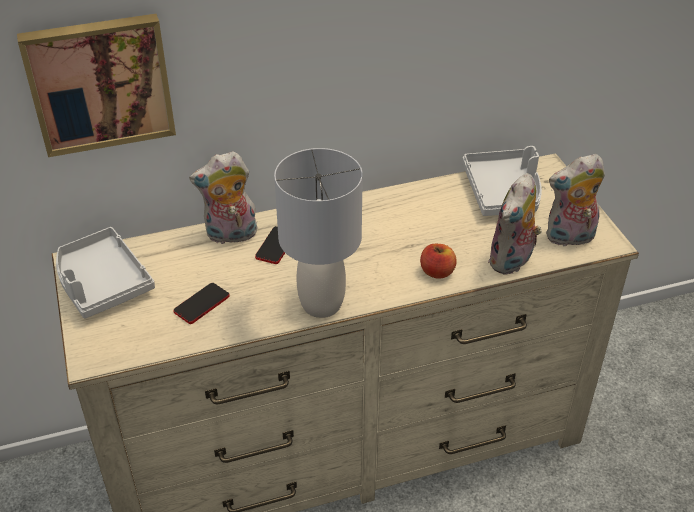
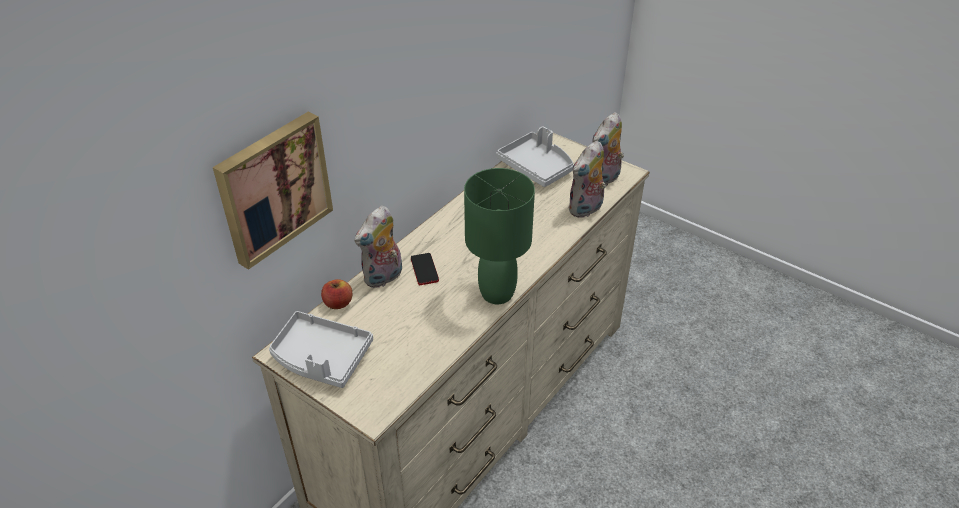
camera: 35 degrees left, 0 degrees up
phone [173,283,229,324] -> none
grey table lamp [274,148,363,318] -> green table lamp [464,168,535,304]
apple [420,244,457,279] -> apple moved to [321,279,352,309]
plush toy [488,173,542,275] -> plush toy turned 45 degrees clockwise [568,141,606,218]

